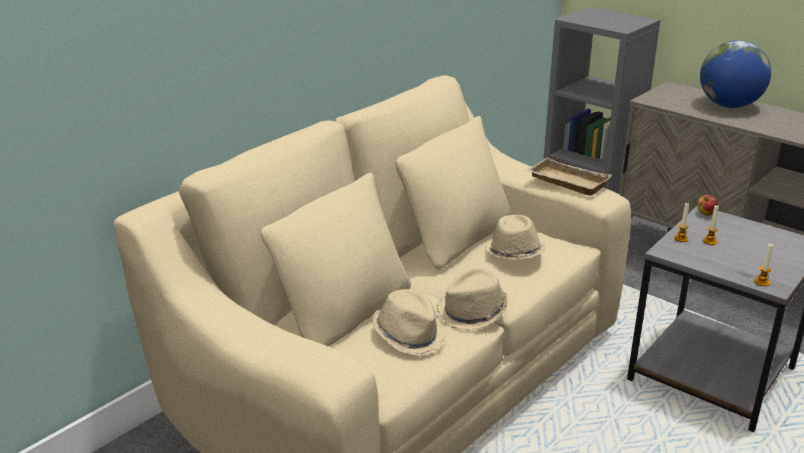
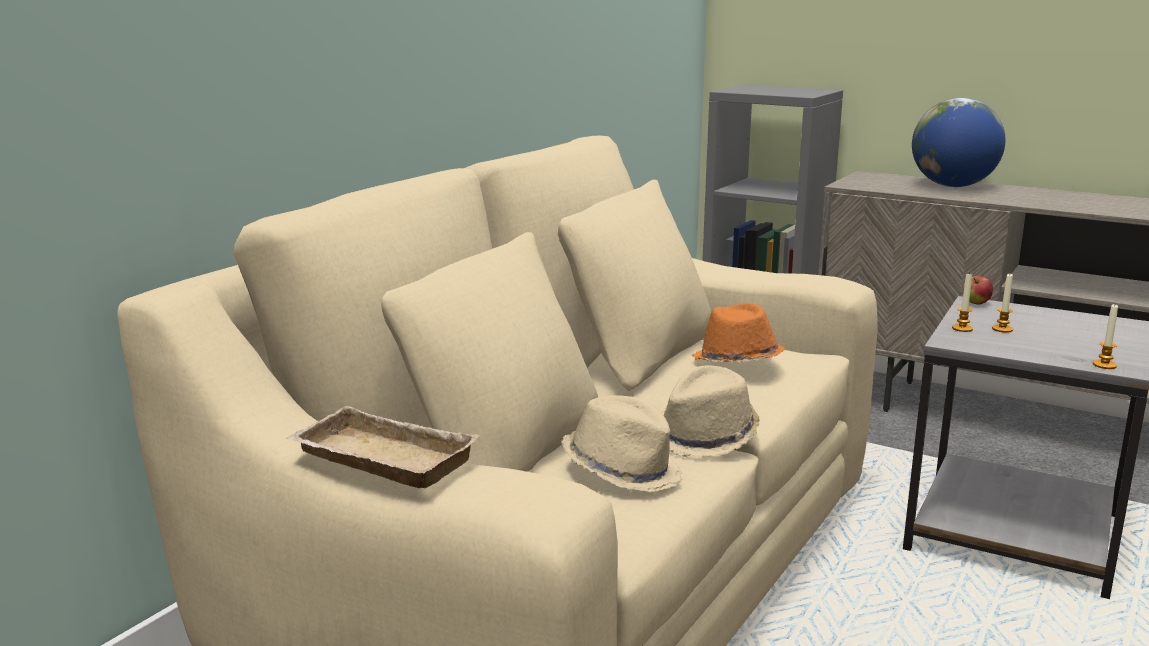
camera: 10 degrees left, 10 degrees down
beige hat [485,215,545,260] -> orange hat [692,303,785,363]
beige tray [526,158,612,196] -> beige tray moved to [286,406,480,488]

